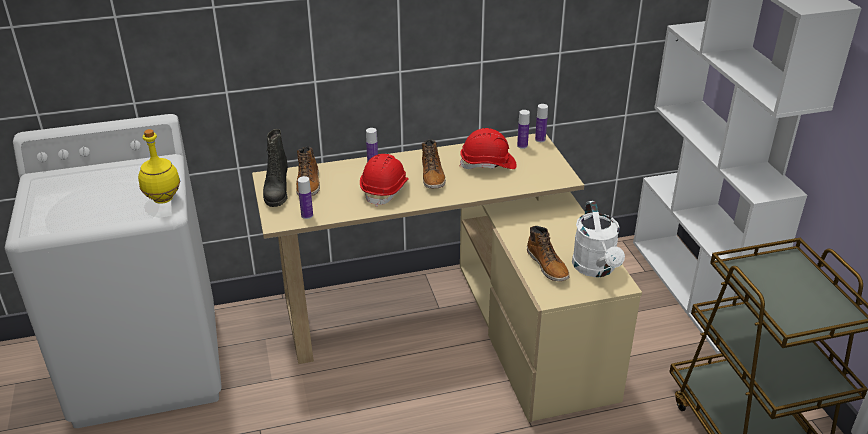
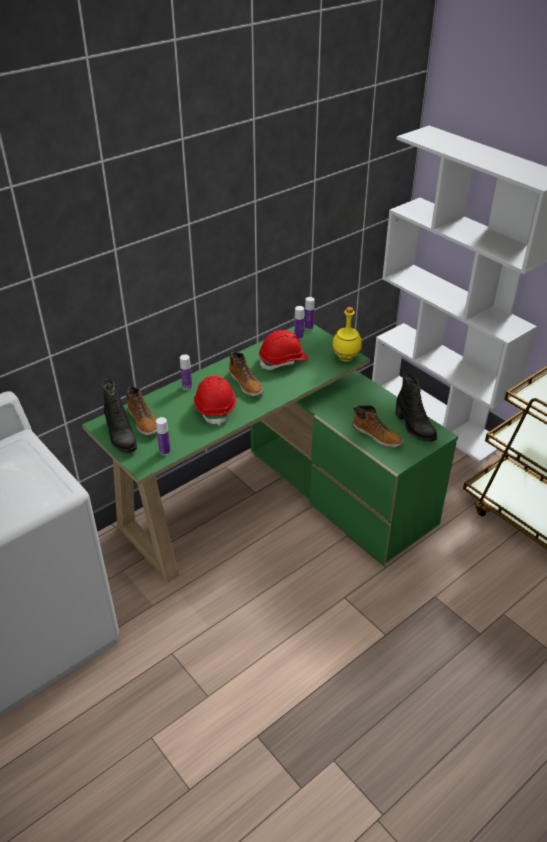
camera: 25 degrees left, 5 degrees up
yellow bottle [138,129,180,204] -> yellow bottle moved to [332,307,362,361]
beige desk [252,133,642,422] -> green desk [82,321,458,582]
white watering can [572,201,625,277] -> black boot [396,372,437,442]

